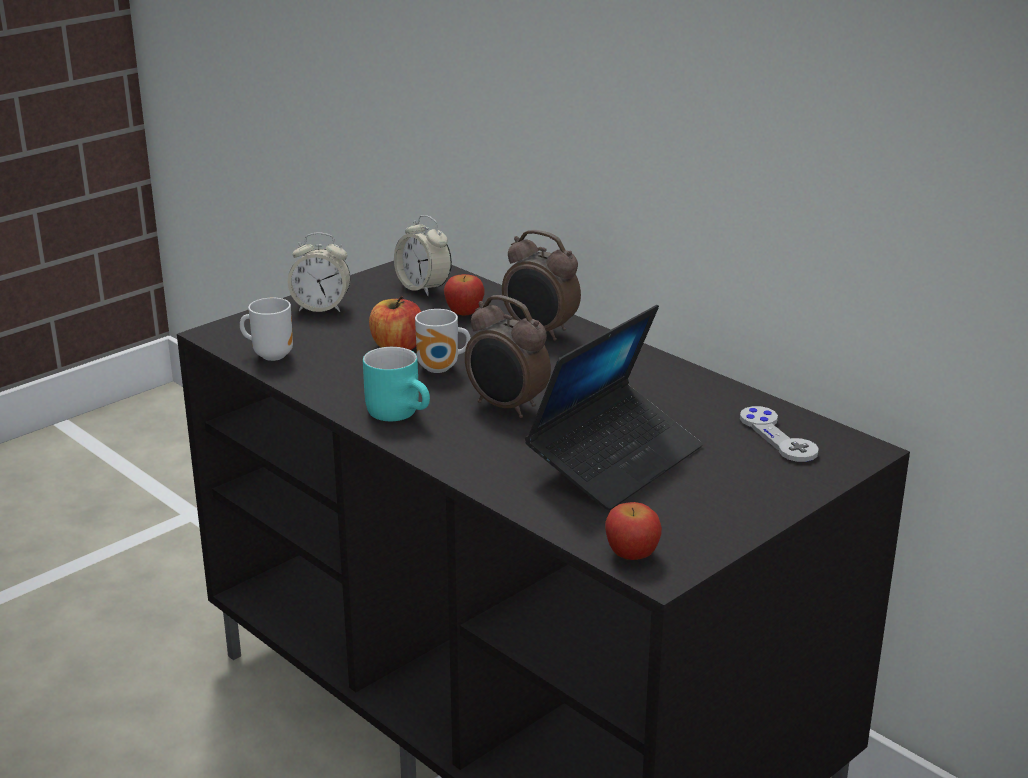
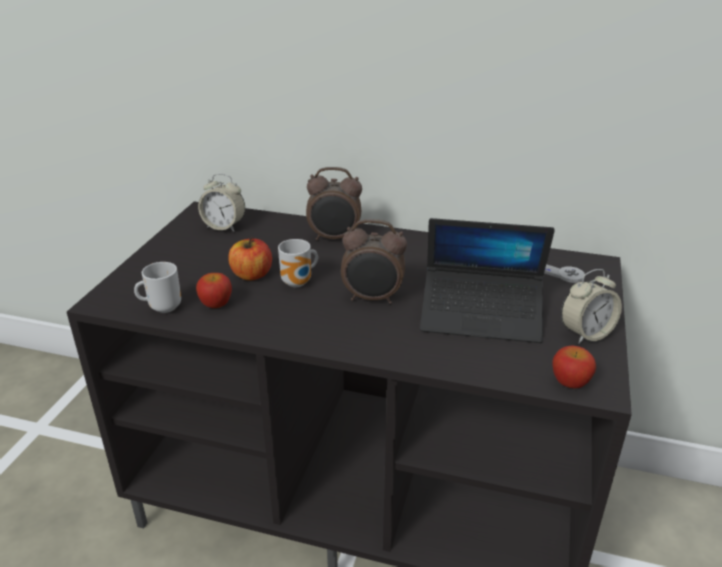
camera: 30 degrees left, 5 degrees up
alarm clock [288,232,351,312] -> alarm clock moved to [561,269,622,344]
turquoise mug [363,347,430,421] -> none
apple [444,274,485,316] -> apple moved to [196,273,232,308]
laptop [525,305,703,510] -> laptop turned 90 degrees clockwise [420,218,555,343]

